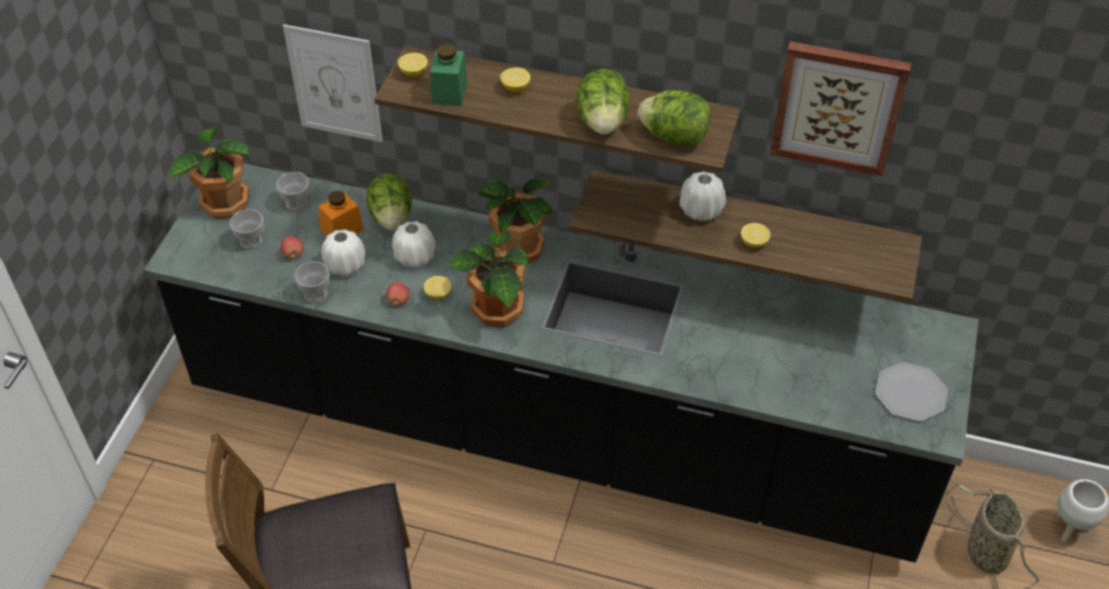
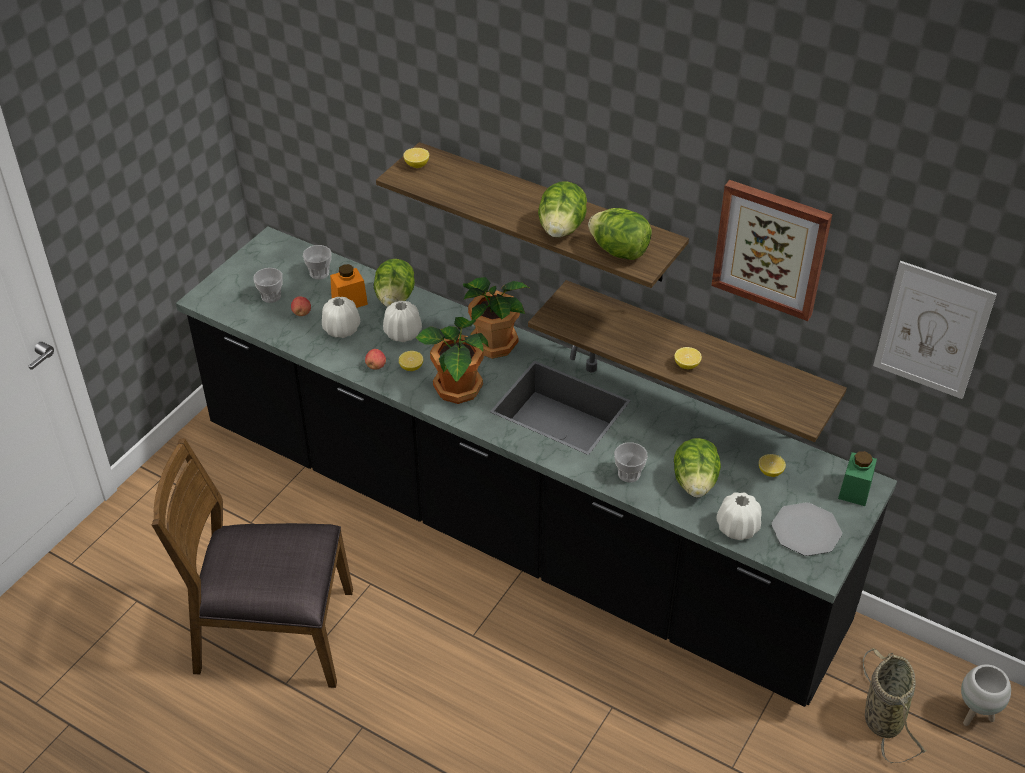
camera: 15 degrees right, 5 degrees down
potted plant [169,127,249,219] -> none
picture [283,24,383,142] -> picture moved to [873,261,997,399]
cup [294,261,329,303] -> cup moved to [614,442,648,482]
green jar [430,44,467,106] -> green jar moved to [838,451,877,506]
lemon [500,68,530,92] -> lemon moved to [759,454,786,477]
white vase [680,171,726,221] -> white vase moved to [716,492,761,540]
none -> lettuce [674,438,721,497]

